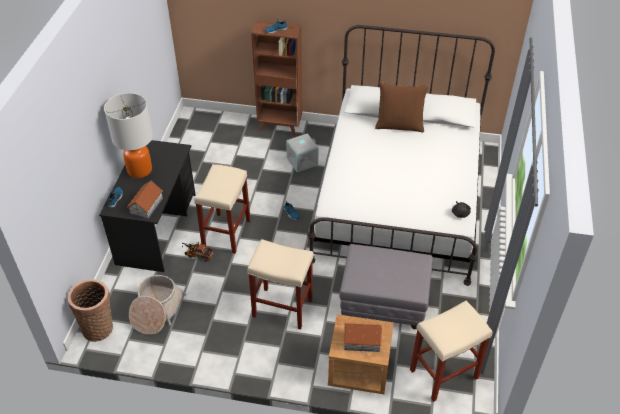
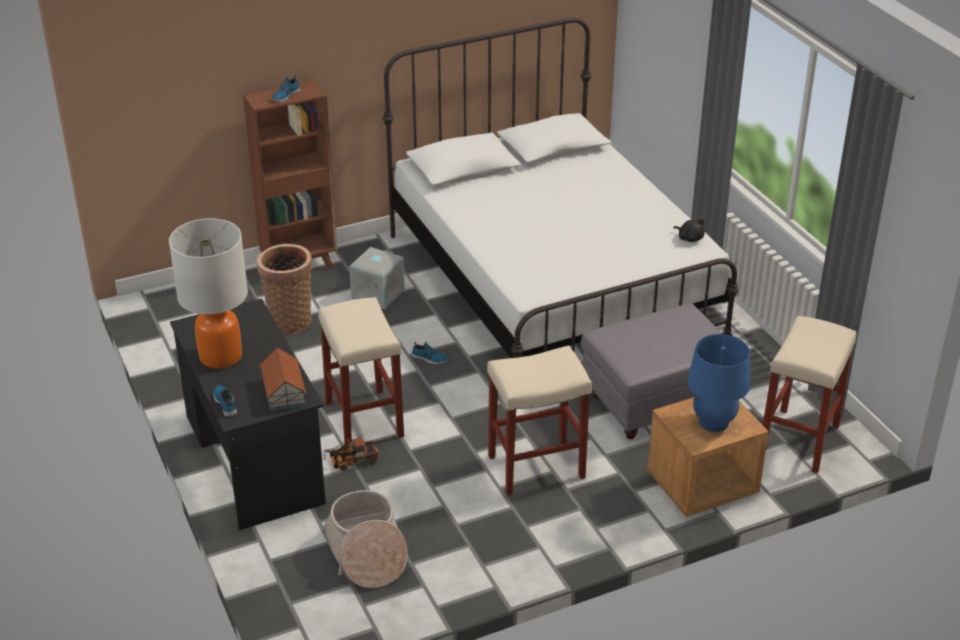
camera: 35 degrees left, 10 degrees down
basket [68,279,113,342] -> basket moved to [257,244,312,334]
toy house [343,323,382,352] -> blue table lamp [688,334,750,432]
brown pillow [375,82,429,132] -> none

